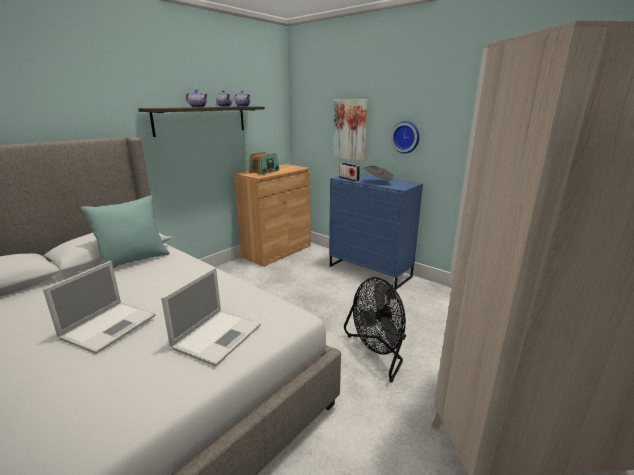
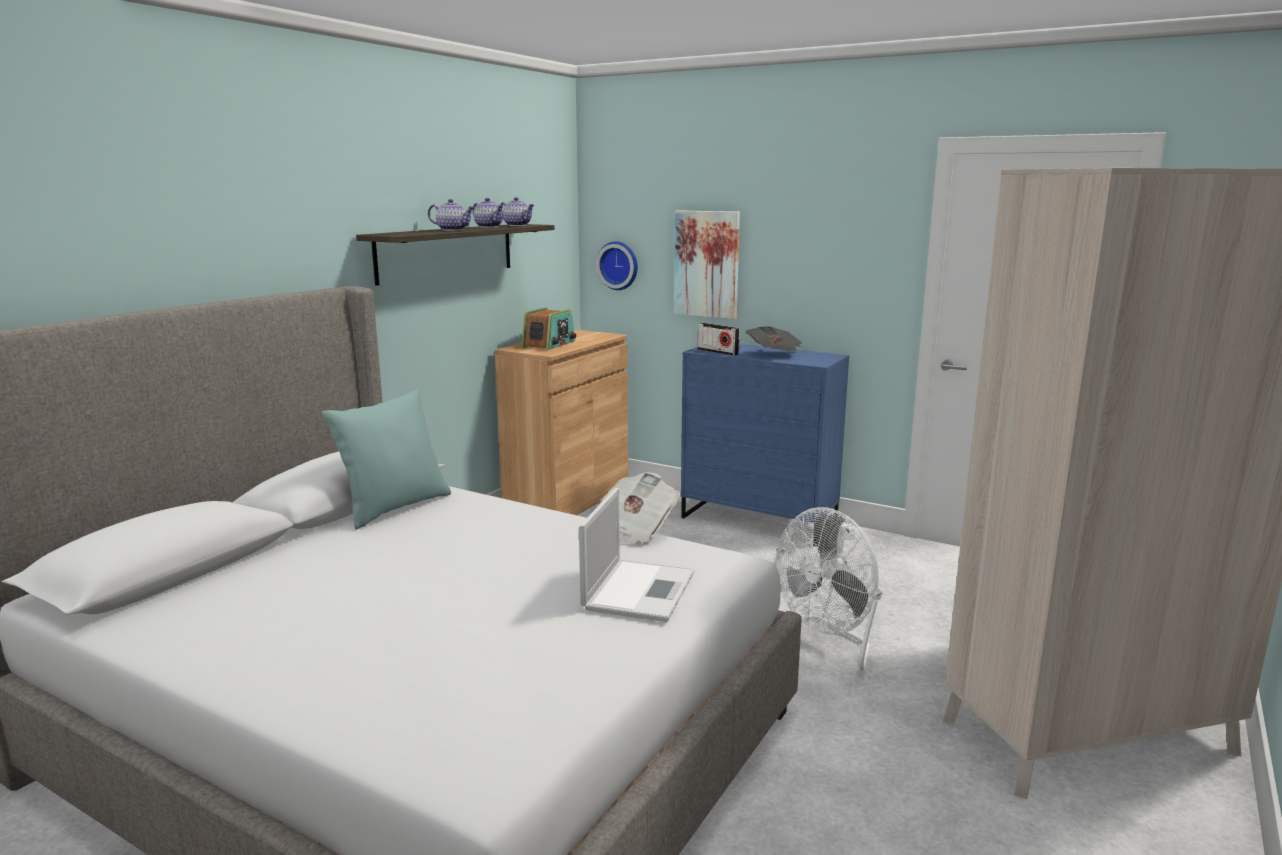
camera: 10 degrees left, 5 degrees down
laptop [43,261,155,354] -> none
black fan [344,277,406,382] -> white fan [773,507,883,675]
wall clock [391,121,420,154] -> wall clock moved to [596,241,638,290]
none -> newspaper [599,472,677,544]

